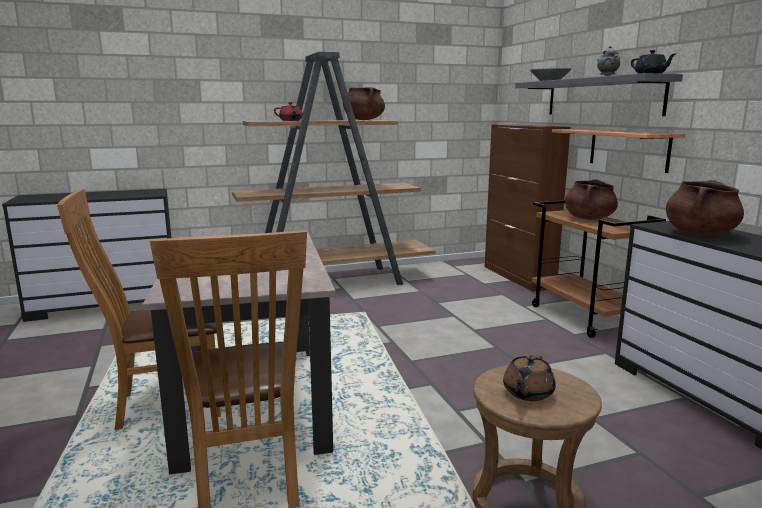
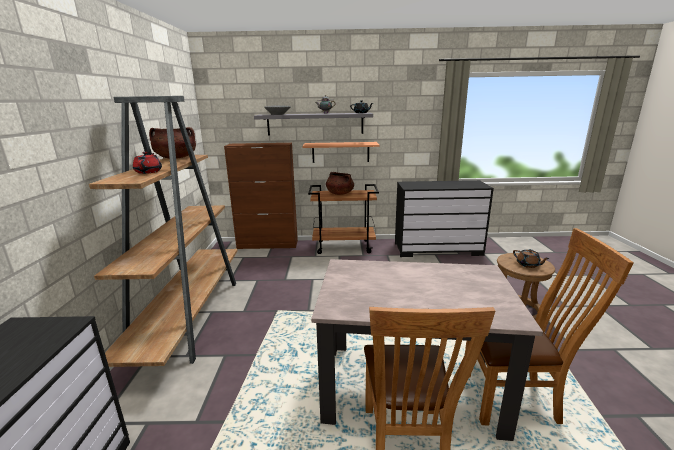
camera: 70 degrees left, 5 degrees up
brown cooking pot [666,180,744,236] -> none

